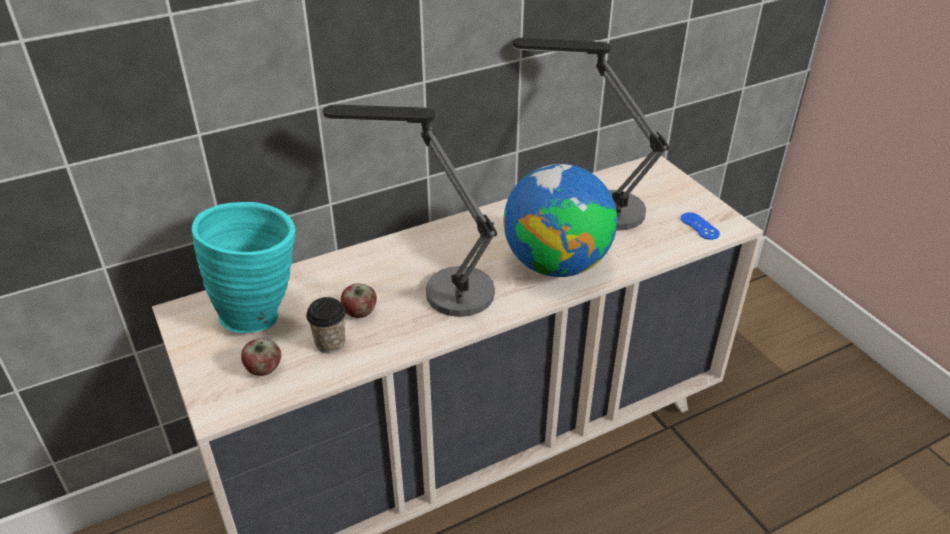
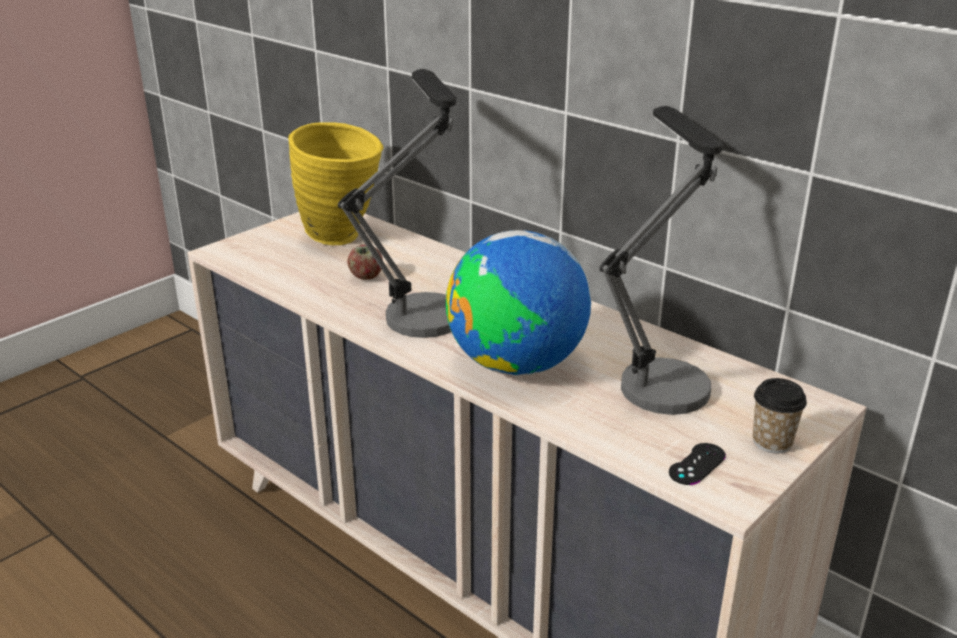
camera: 70 degrees right, 10 degrees down
turquoise vase [192,202,295,333] -> yellow vase [288,122,384,245]
apple [241,338,281,376] -> none
cup [306,297,346,354] -> cup moved to [753,378,807,453]
blue game controller [681,212,720,240] -> black game controller [669,443,726,485]

